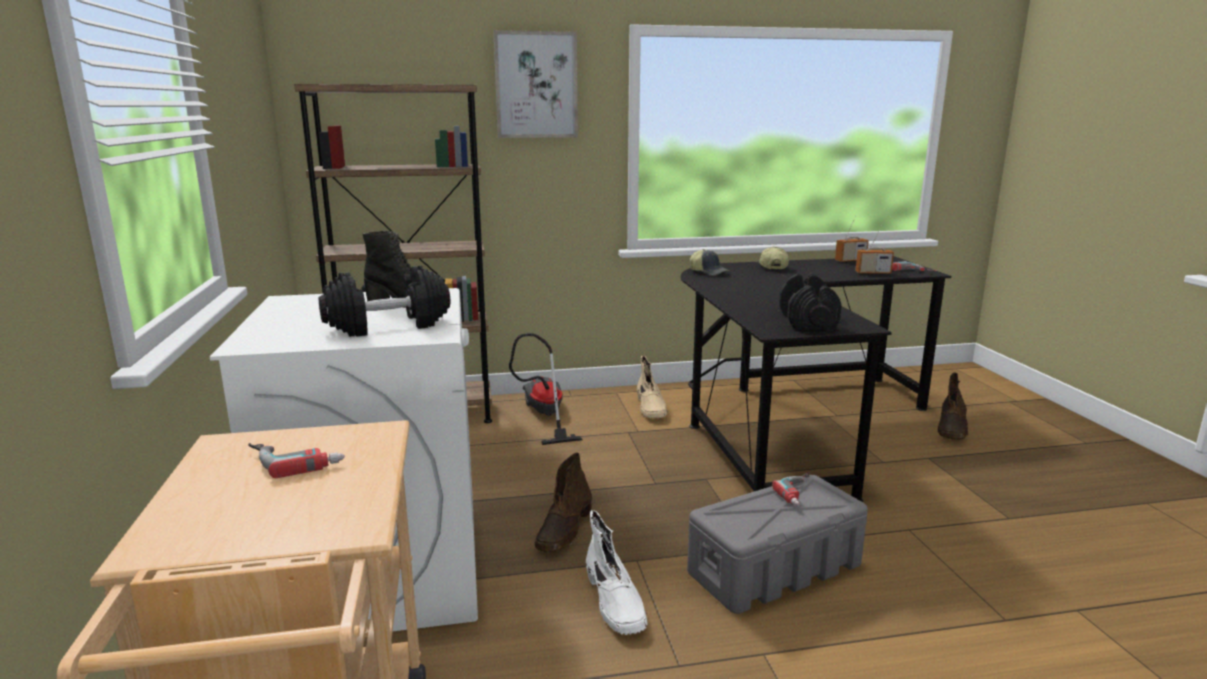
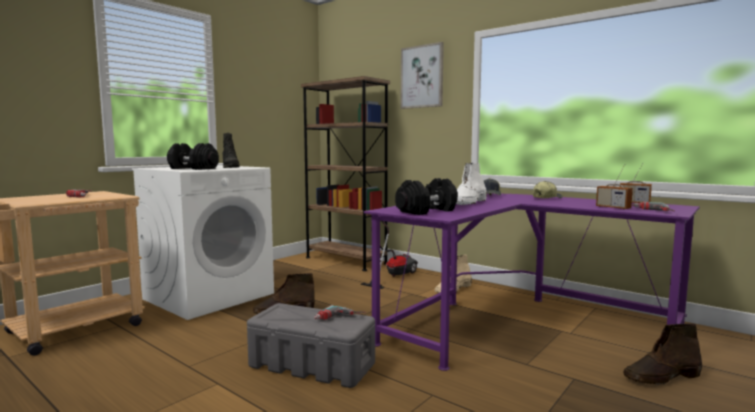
camera: 50 degrees right, 10 degrees down
white boot [586,510,647,635] -> white boot moved to [456,162,487,205]
black desk [680,256,951,502] -> purple desk [364,194,700,371]

